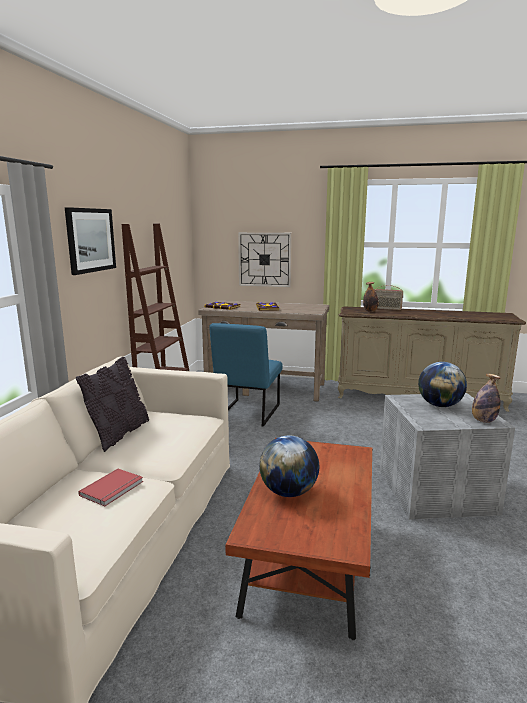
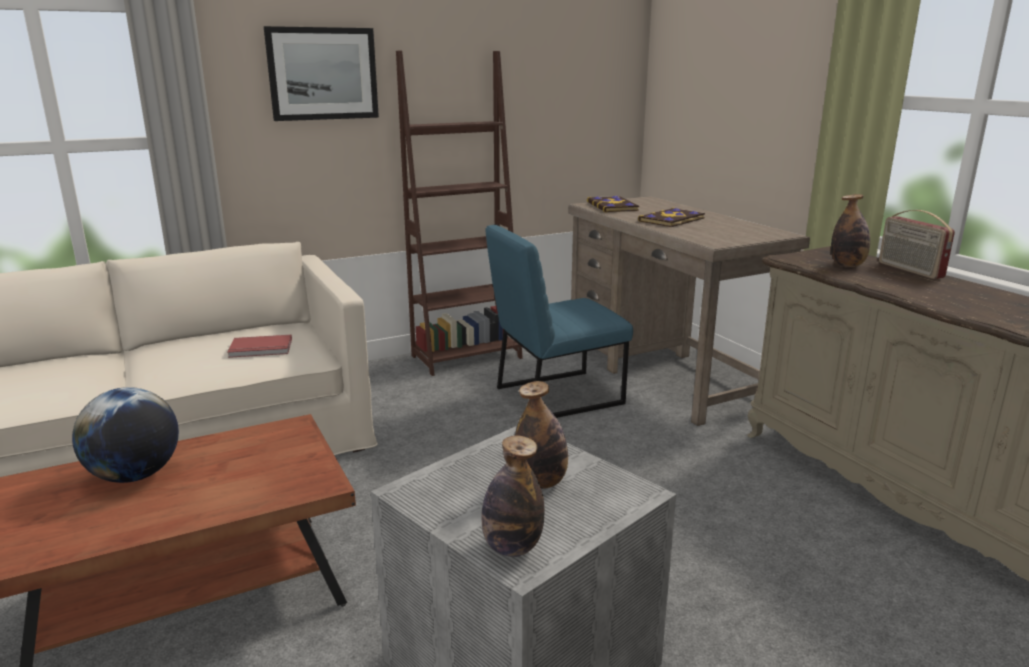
camera: 50 degrees right, 5 degrees up
black pillow [76,357,149,452] -> none
red book [78,469,143,506] -> red book moved to [227,335,292,358]
wall clock [238,232,291,287] -> none
globe [418,362,467,407] -> bottle [515,381,568,489]

